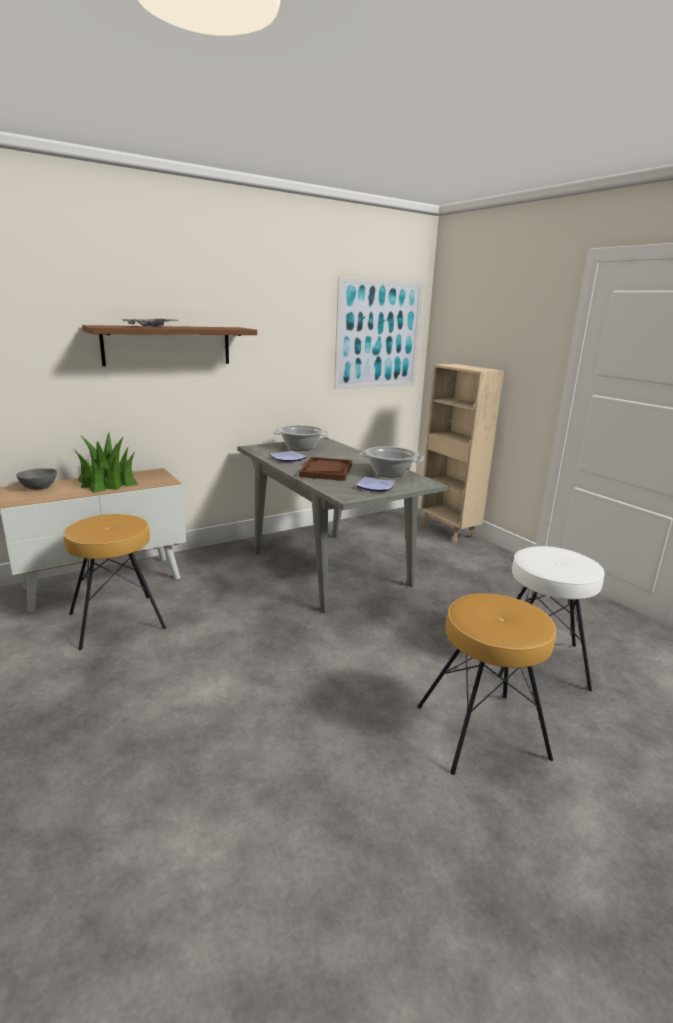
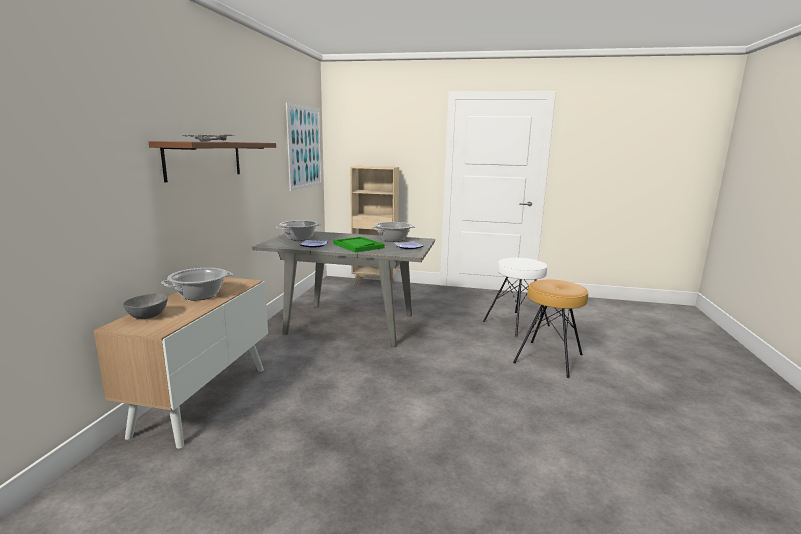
camera: 45 degrees left, 5 degrees down
brown stool [63,514,166,650] -> none
potted plant [75,433,138,493] -> cooking pot [161,268,233,300]
brown tray [299,457,352,481] -> green tray [333,237,384,252]

